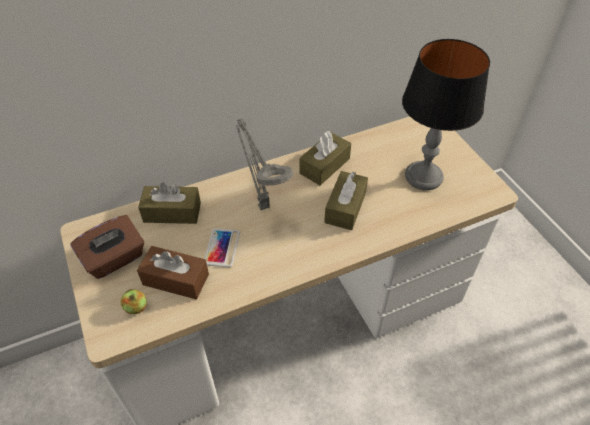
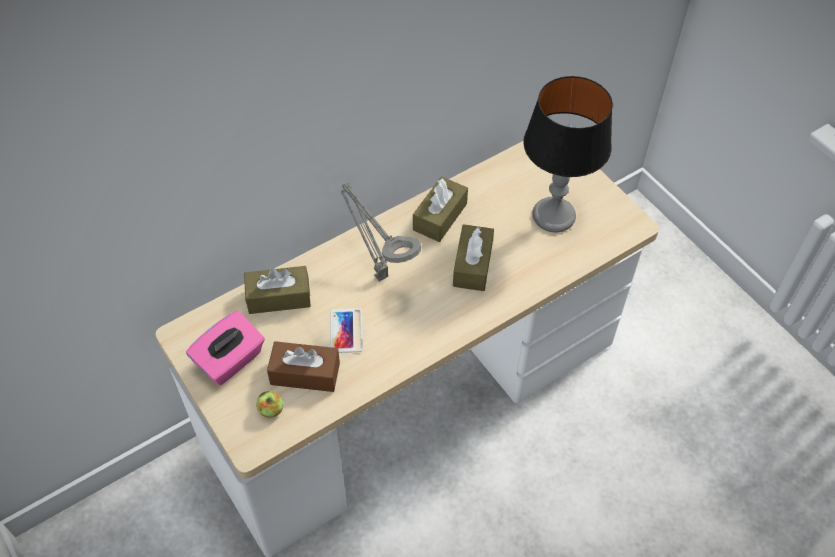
camera: 10 degrees left, 5 degrees up
brown tissue box [70,215,144,279] -> pink tissue box [186,311,265,385]

